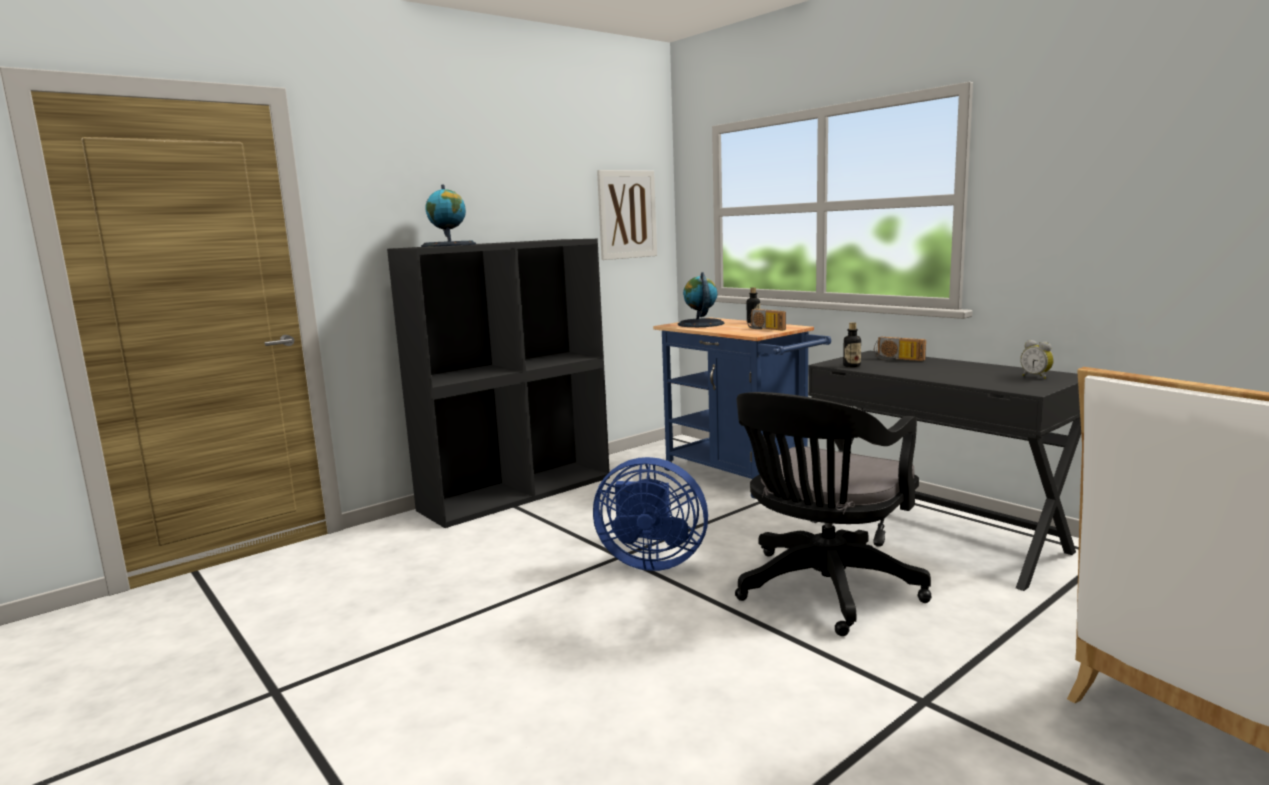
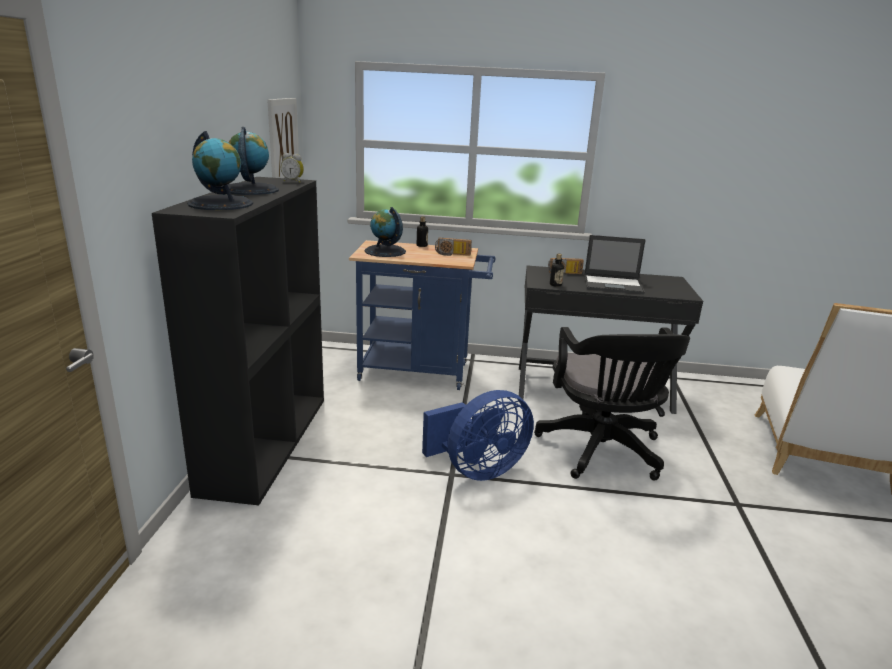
camera: 45 degrees left, 10 degrees up
alarm clock [1020,340,1054,379] -> alarm clock moved to [281,153,304,183]
none -> globe [228,127,279,195]
none -> laptop [584,235,646,294]

